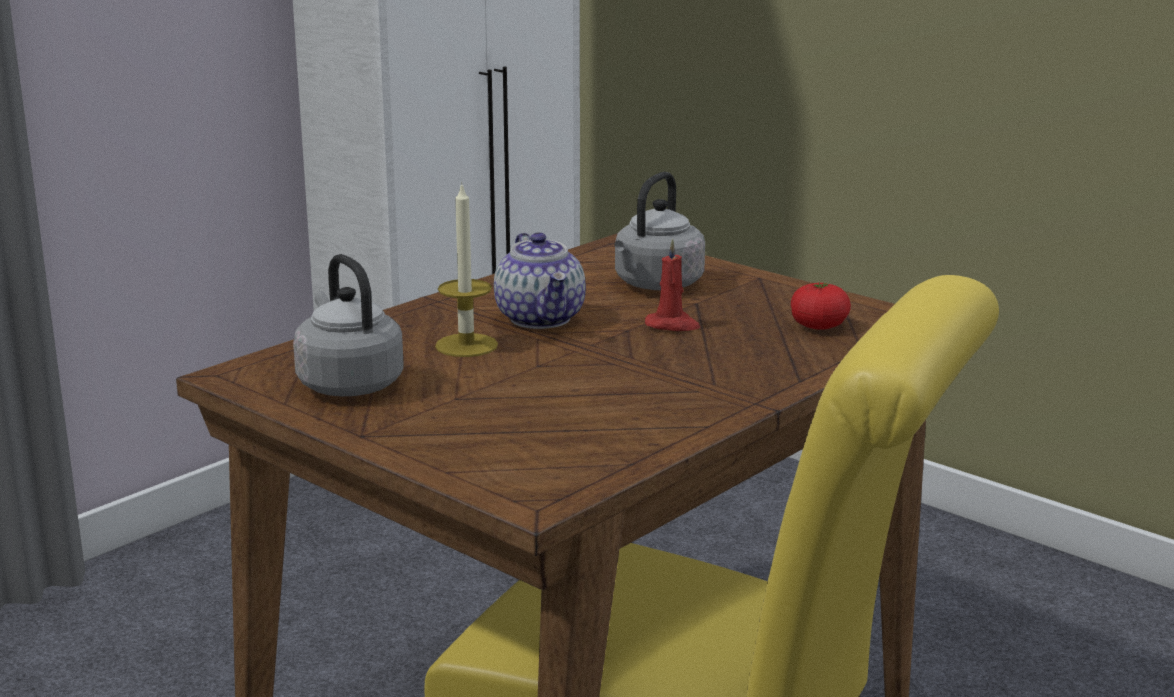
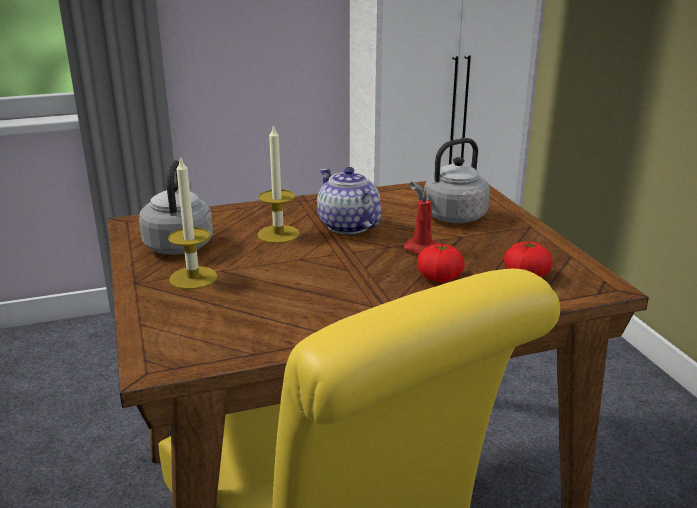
camera: 30 degrees right, 5 degrees up
teapot [494,232,586,329] -> teapot turned 135 degrees clockwise [317,167,382,234]
none -> candle [168,156,218,290]
none -> tomato [417,244,465,282]

